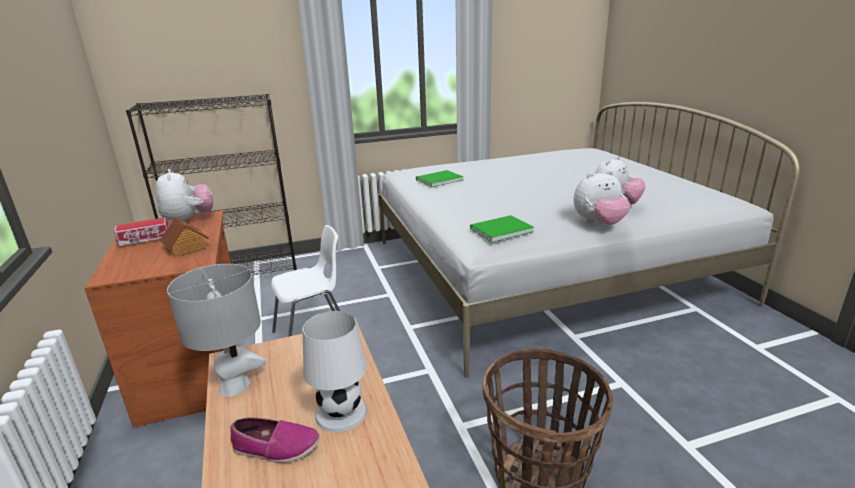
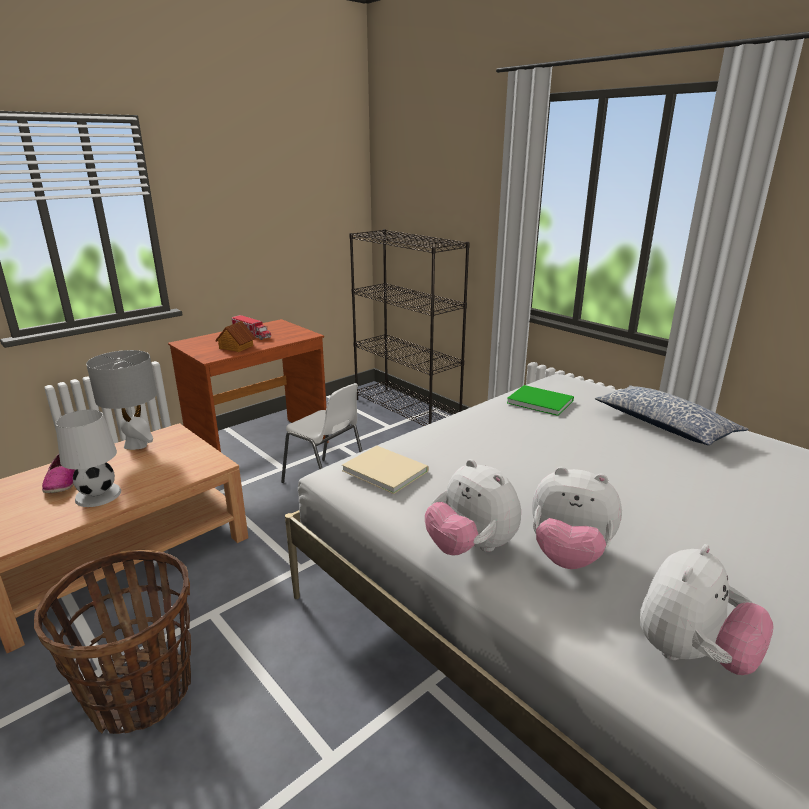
camera: 65 degrees right, 0 degrees up
plush toy [156,169,213,223] -> plush toy moved to [640,544,774,675]
green book [470,215,534,242] -> beige book [342,446,429,494]
none -> pillow [595,385,748,445]

